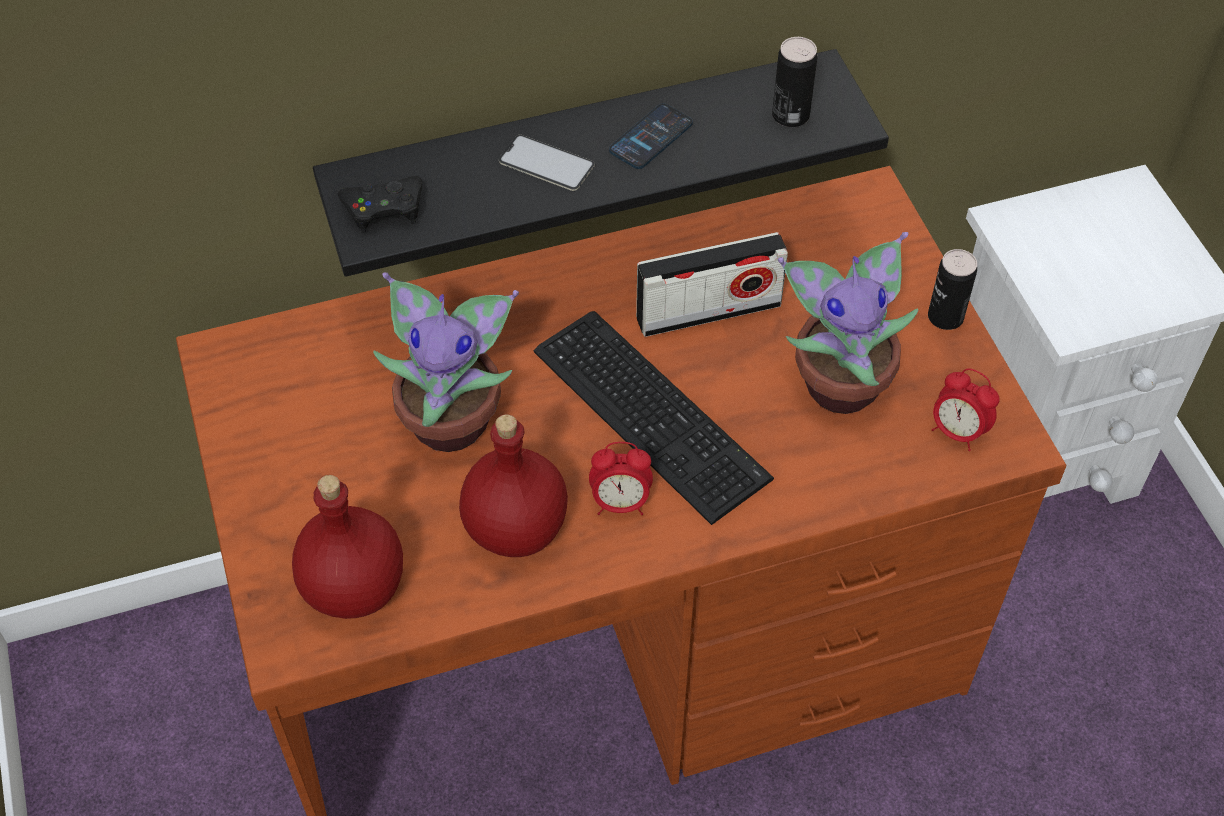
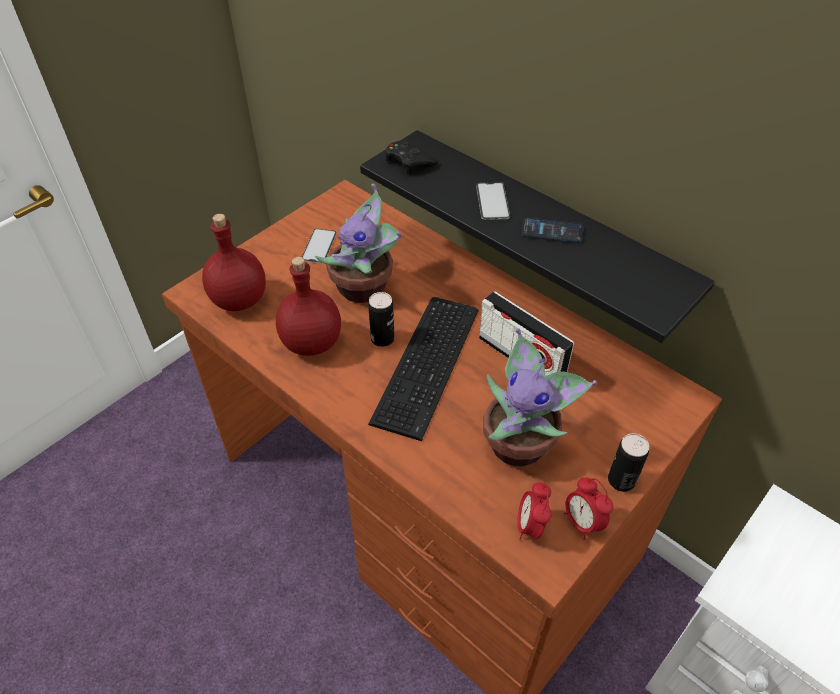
camera: 60 degrees right, 5 degrees down
alarm clock [589,442,653,515] -> alarm clock moved to [564,478,613,540]
can [772,37,818,127] -> can moved to [368,292,394,347]
none -> phone [302,229,337,264]

